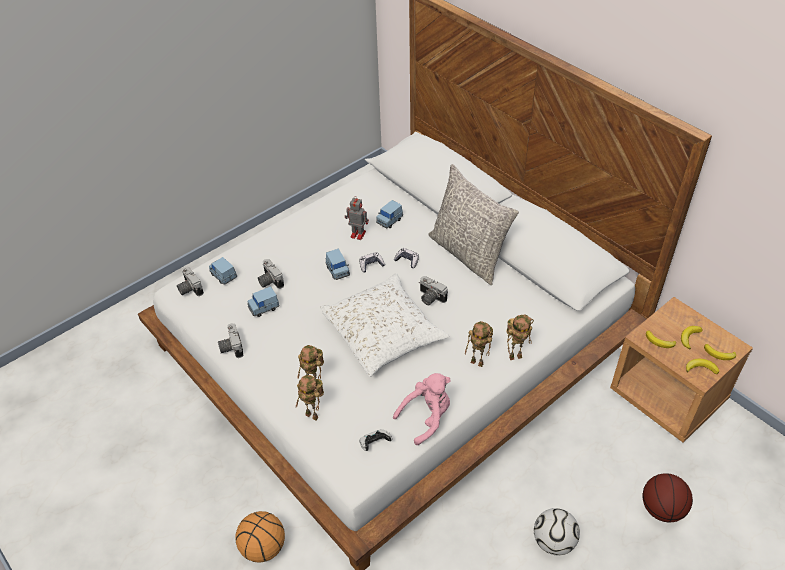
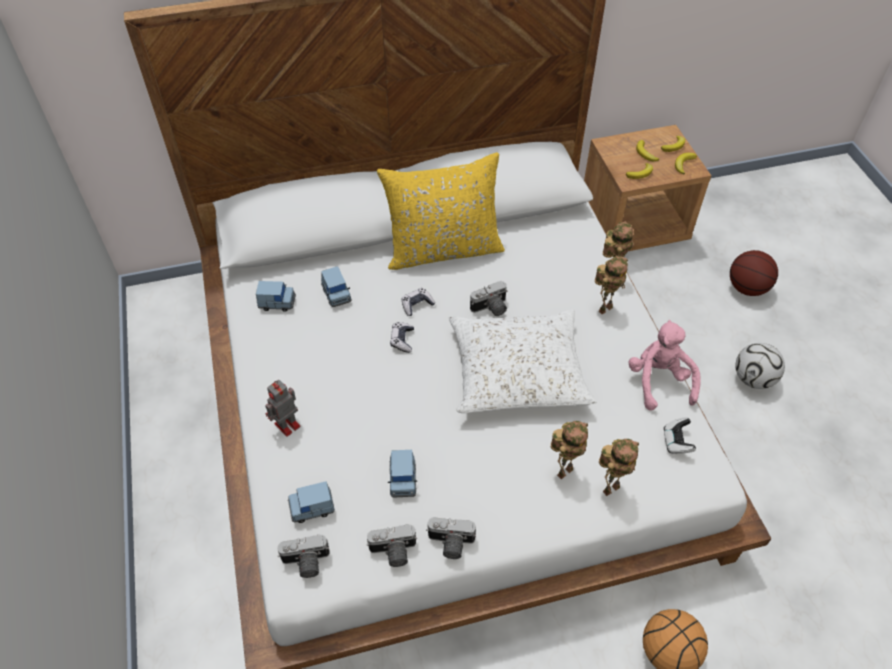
camera: 65 degrees left, 5 degrees up
camera [258,259,284,289] -> camera moved to [367,524,417,567]
blue toy car [326,249,350,280] -> blue toy car moved to [256,281,296,312]
toy robot [345,196,369,240] -> toy robot moved to [265,380,301,437]
grey pillow [429,164,519,285] -> yellow pillow [377,152,505,270]

